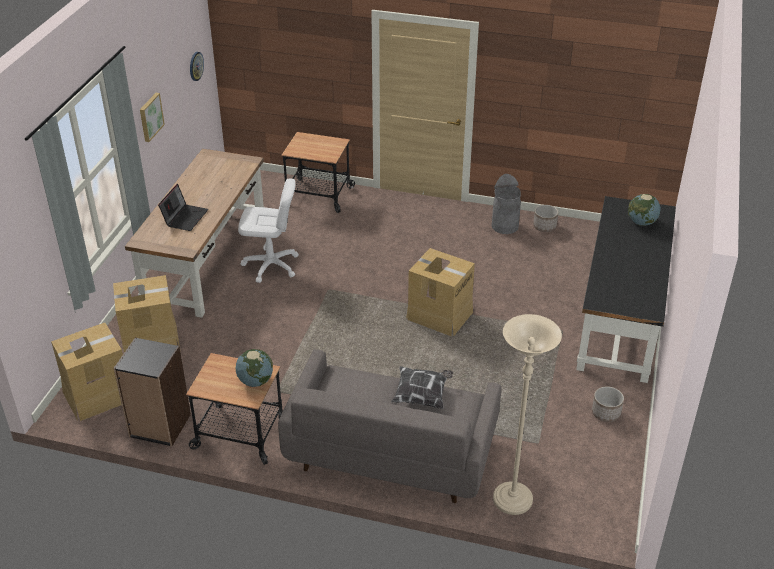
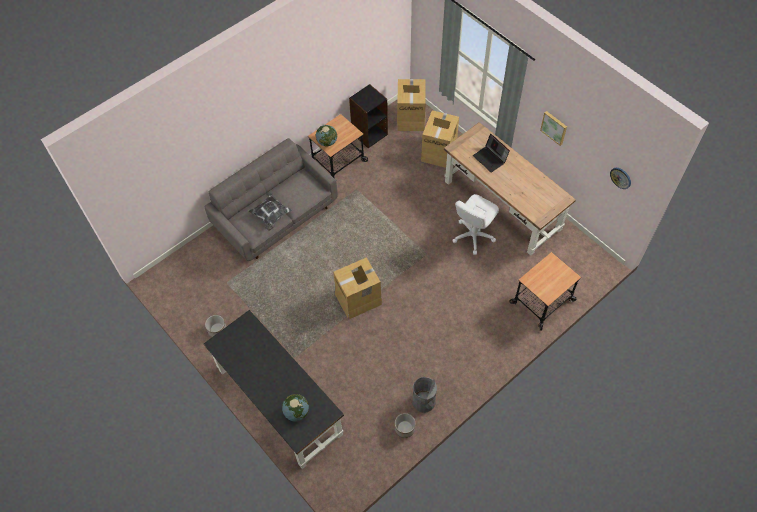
camera: 125 degrees right, 20 degrees up
beige floor lamp [493,314,562,515] -> none

